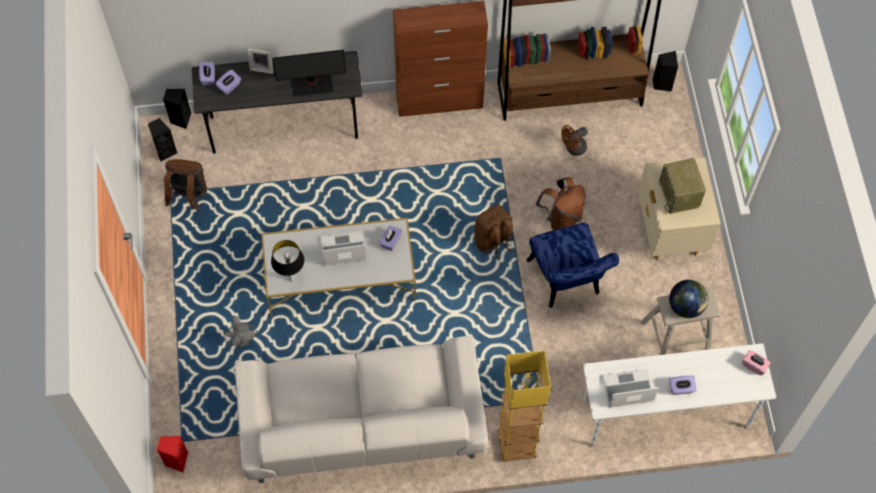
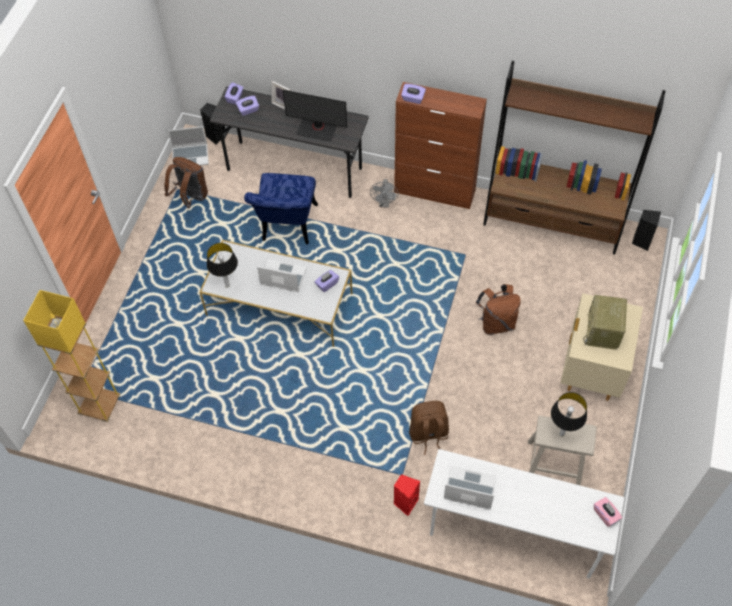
camera: 25 degrees right, 5 degrees down
black speaker [148,118,177,162] -> laptop [168,126,209,169]
red speaker [157,436,188,473] -> red speaker moved to [393,474,420,516]
grey fan [223,316,257,348] -> grey fan moved to [370,179,399,208]
white sofa [234,335,488,483] -> none
brown backpack [474,205,514,261] -> brown backpack moved to [409,401,449,455]
yellow floor lamp [497,350,551,462] -> yellow floor lamp moved to [23,290,120,422]
blue chair [527,223,619,308] -> blue chair moved to [244,173,318,245]
brown fan [561,125,588,156] -> none
globe [669,280,708,318] -> table lamp [551,392,587,437]
purple tissue box [669,375,696,395] -> purple tissue box moved to [401,84,426,104]

